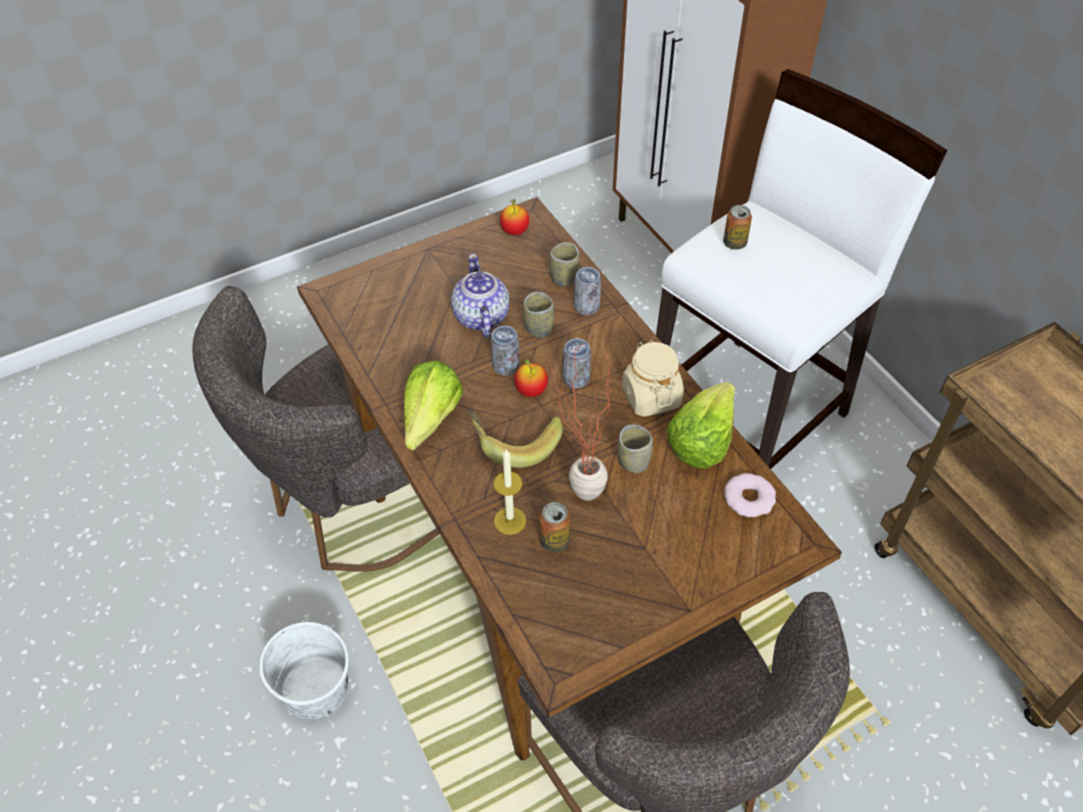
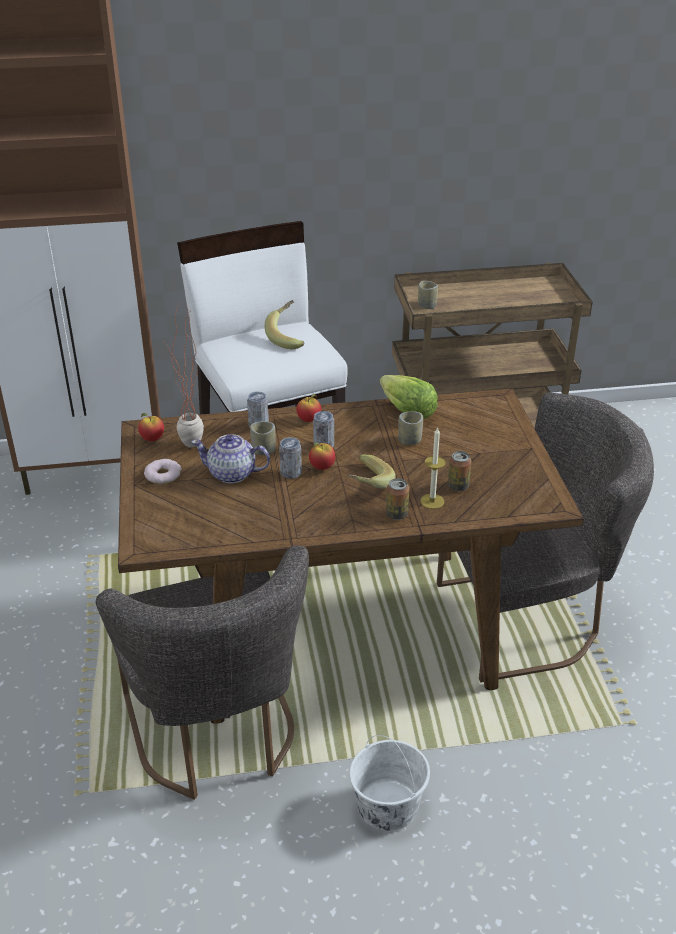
camera: 70 degrees left, 15 degrees down
lettuce [404,360,463,450] -> none
cup [549,242,580,286] -> cup moved to [418,281,438,309]
potted plant [551,343,614,501] -> potted plant moved to [164,302,204,448]
beige jar [622,340,684,417] -> none
can [723,205,752,250] -> can moved to [386,478,409,520]
donut [724,473,776,517] -> donut moved to [144,459,182,484]
none -> banana [265,300,304,349]
none -> apple [296,394,321,422]

